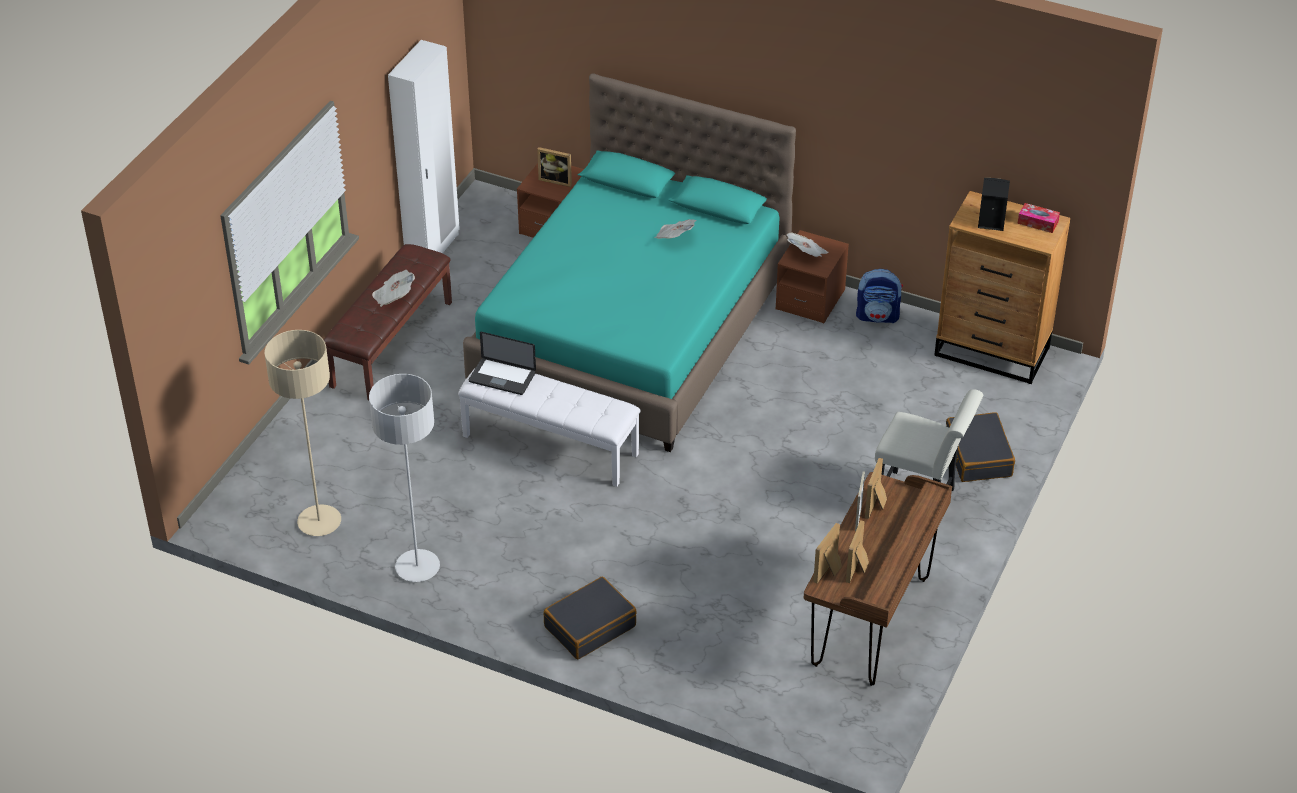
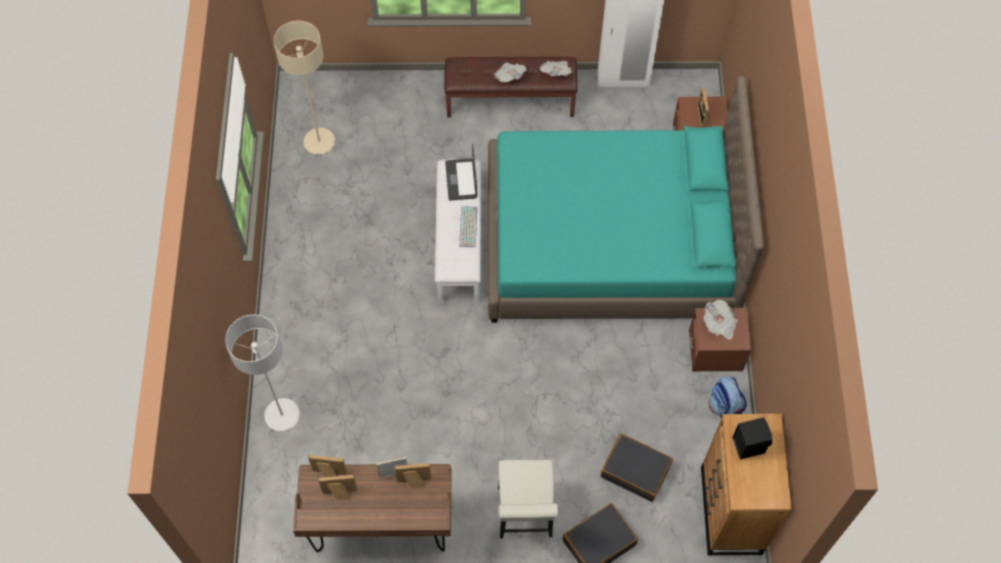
camera: 65 degrees right, 20 degrees up
grey floor lamp [369,374,440,582] -> grey floor lamp moved to [225,315,300,431]
black suitcase [544,577,637,659] -> black suitcase moved to [601,434,673,502]
newspaper [654,219,696,239] -> newspaper moved to [540,61,572,76]
tissue box [1018,203,1060,233] -> none
none -> keyboard [459,206,477,247]

